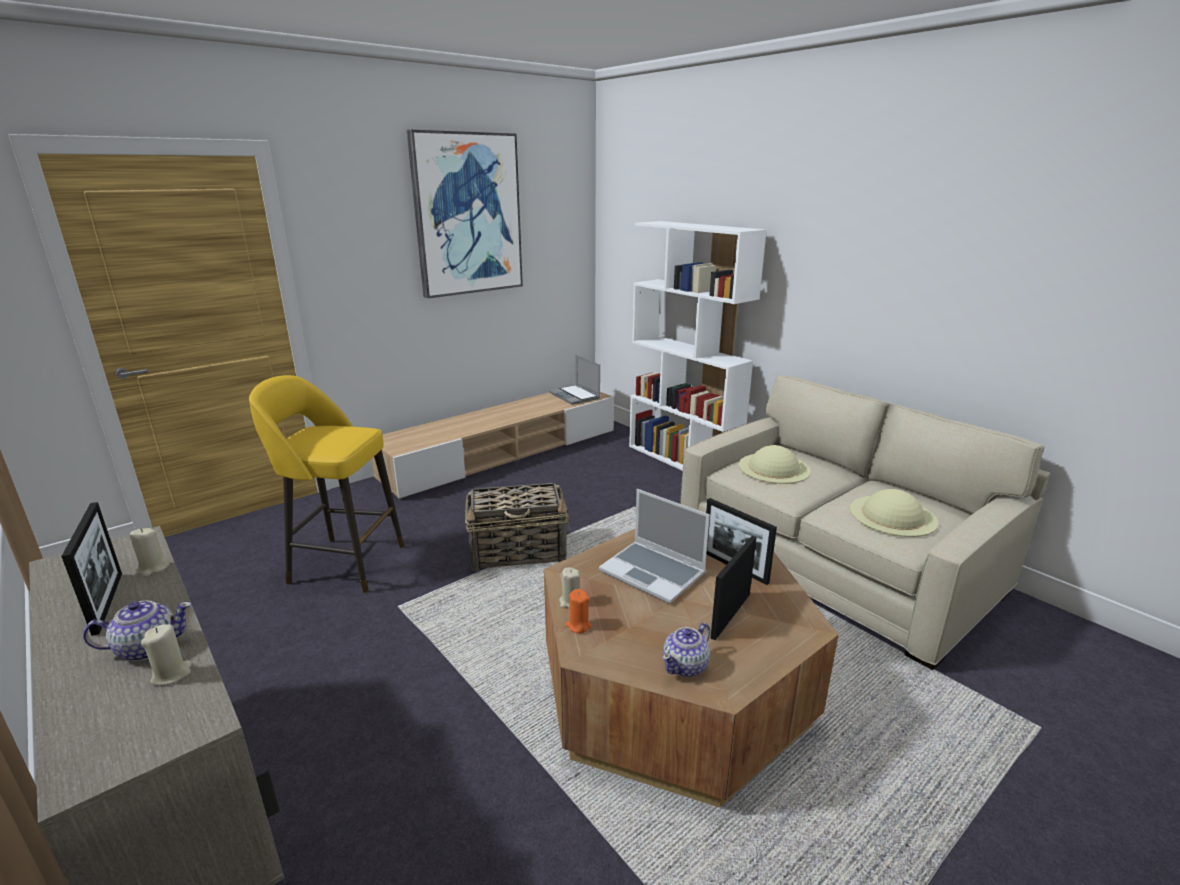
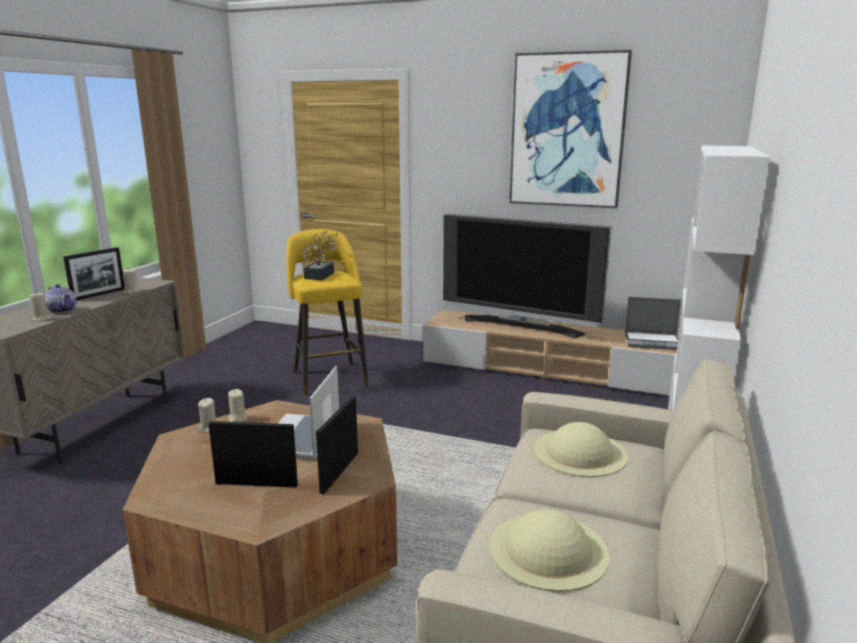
camera: 60 degrees right, 5 degrees down
basket [465,483,570,572] -> none
laptop [549,355,600,405] -> laptop turned 105 degrees counterclockwise [625,297,681,350]
orange candle [565,589,592,633] -> beige candle [198,398,216,433]
teapot [662,623,710,677] -> none
none -> potted plant [302,231,340,280]
none -> television [443,214,611,338]

